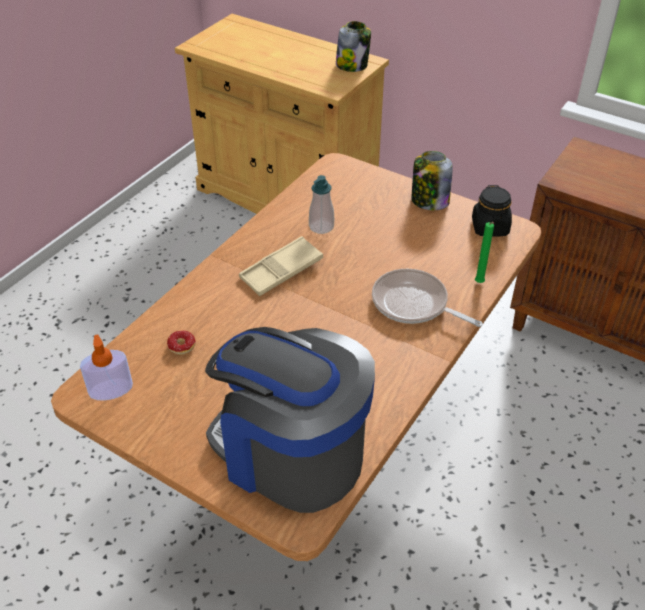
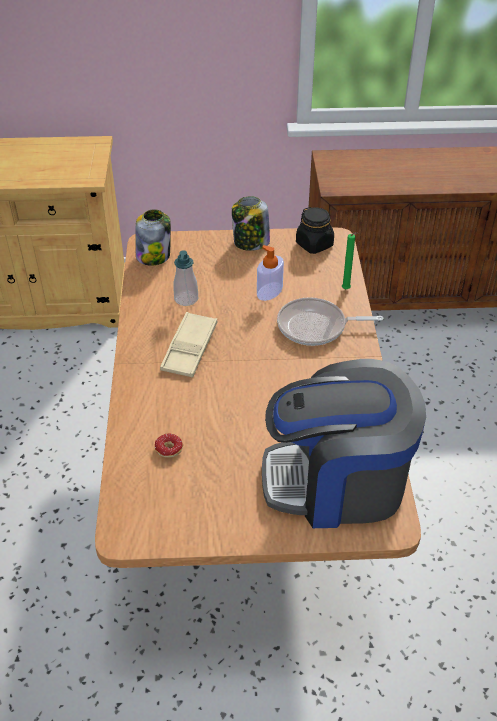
camera: 35 degrees left, 0 degrees up
soap dispenser [80,334,133,401] -> soap dispenser moved to [257,245,284,301]
jar [336,21,371,72] -> jar moved to [135,209,171,266]

